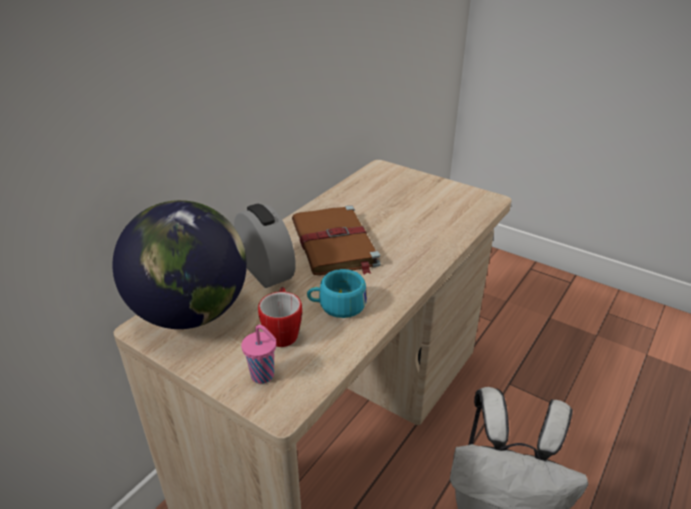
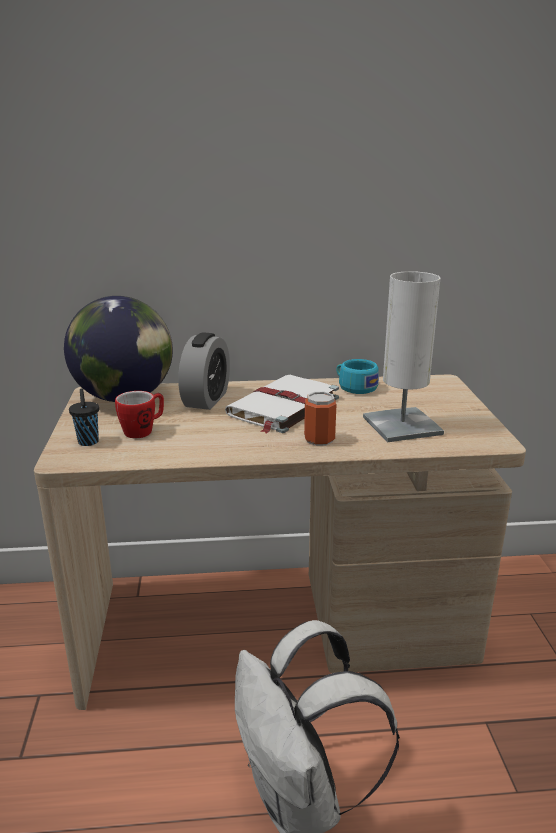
camera: 50 degrees right, 10 degrees down
pink cup [241,325,276,384] -> black cup [69,388,99,446]
brown book [292,205,381,275] -> white book [225,375,339,434]
turquoise cup [307,269,367,318] -> turquoise cup moved to [336,359,379,394]
none -> can [304,392,336,446]
none -> white table lamp [363,271,444,442]

